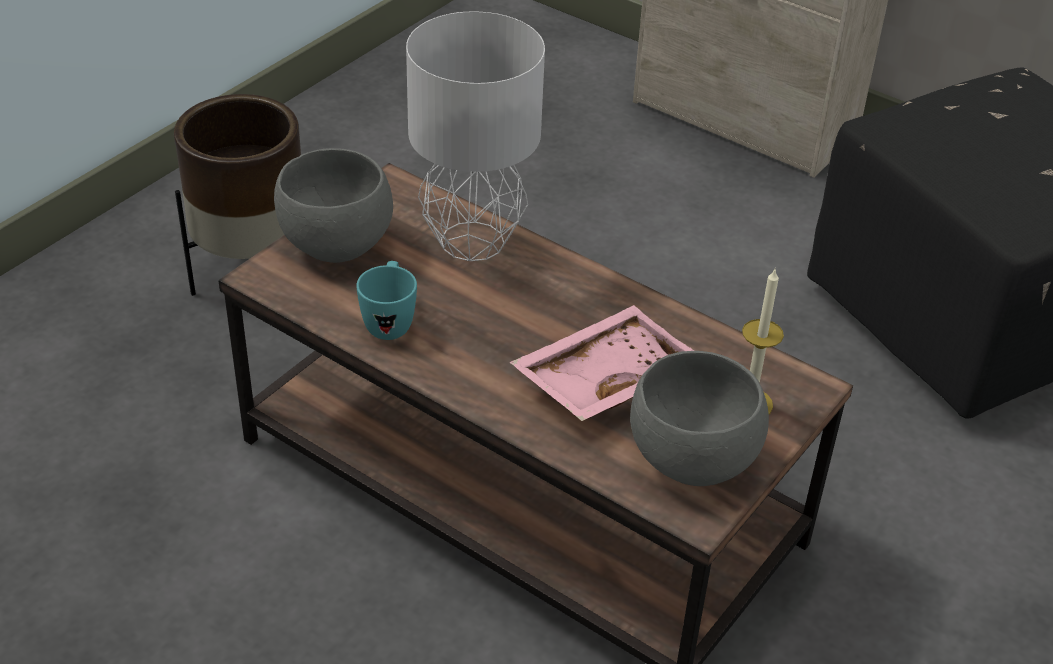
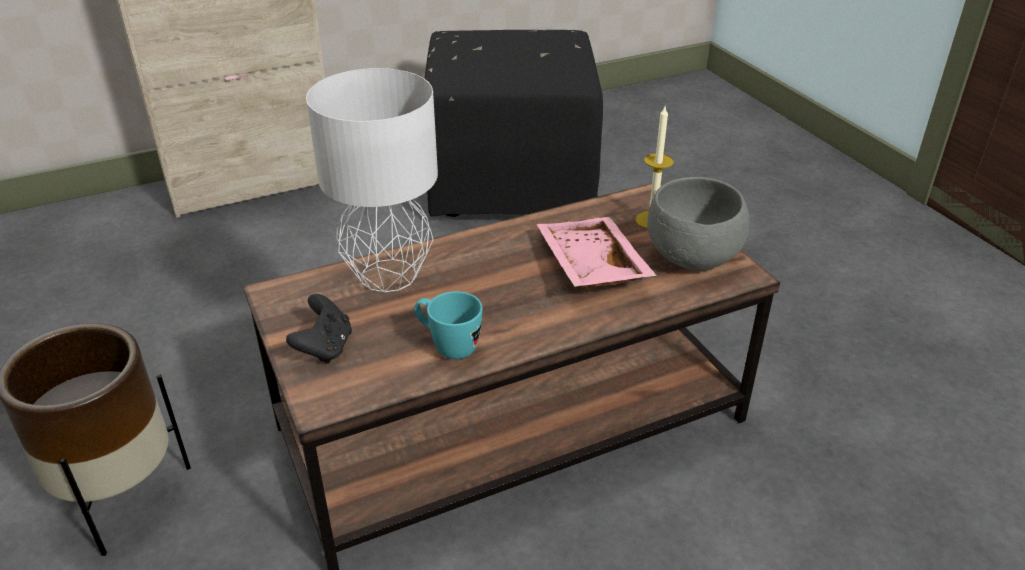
camera: 60 degrees left, 5 degrees down
grey bowl [274,148,393,263] -> black game controller [286,294,352,364]

